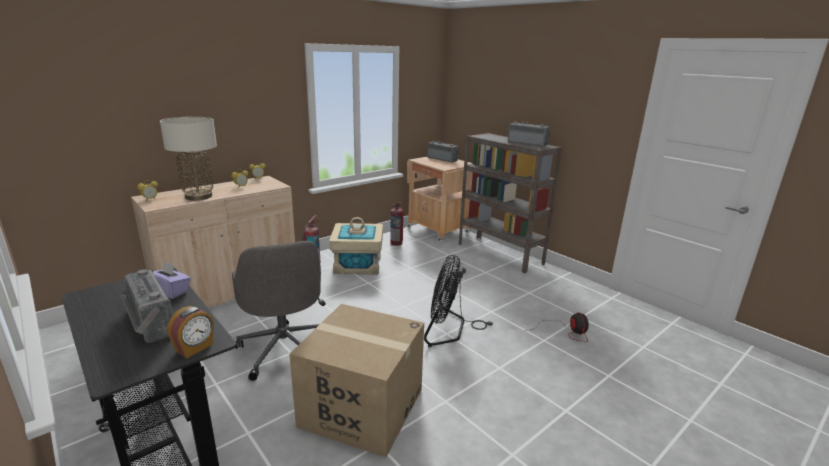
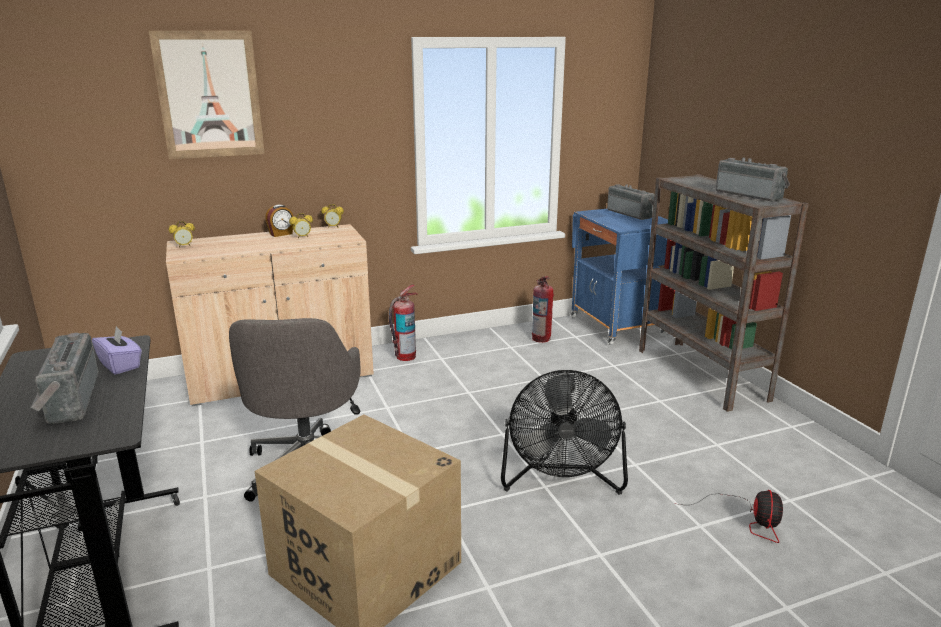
camera: 20 degrees right, 0 degrees up
table lamp [160,117,217,200] -> none
alarm clock [167,306,214,359] -> alarm clock moved to [265,205,293,237]
beige storage box [329,217,383,274] -> none
brown cart [407,157,473,243] -> blue cart [570,209,668,345]
black fan [424,255,493,347] -> black fan turned 120 degrees counterclockwise [501,370,628,495]
none -> picture [149,31,265,159]

